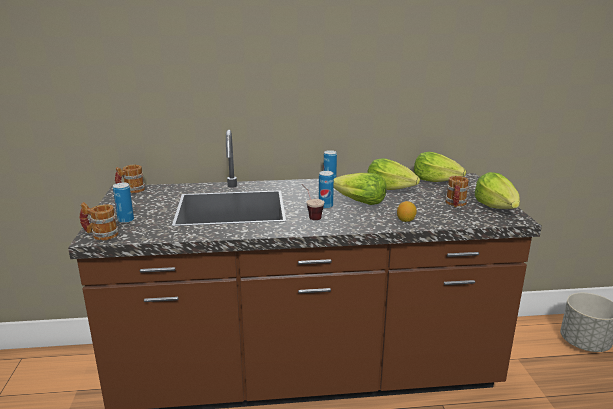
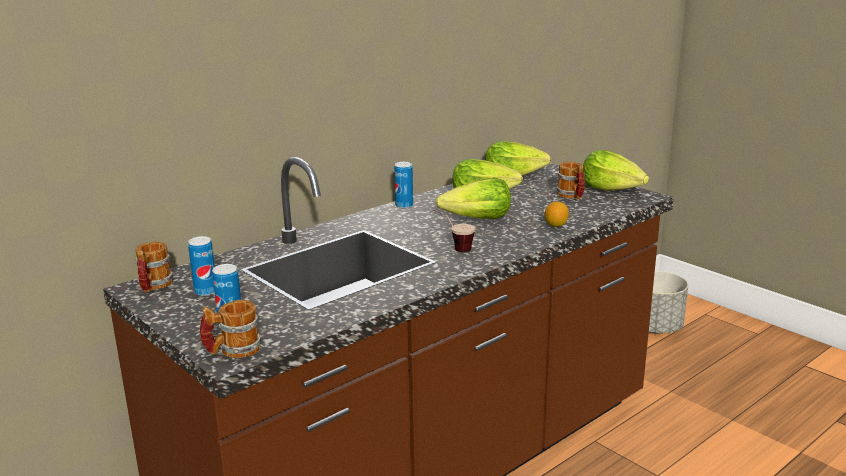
camera: 35 degrees left, 0 degrees up
can [319,171,334,209] -> can moved to [188,236,215,296]

